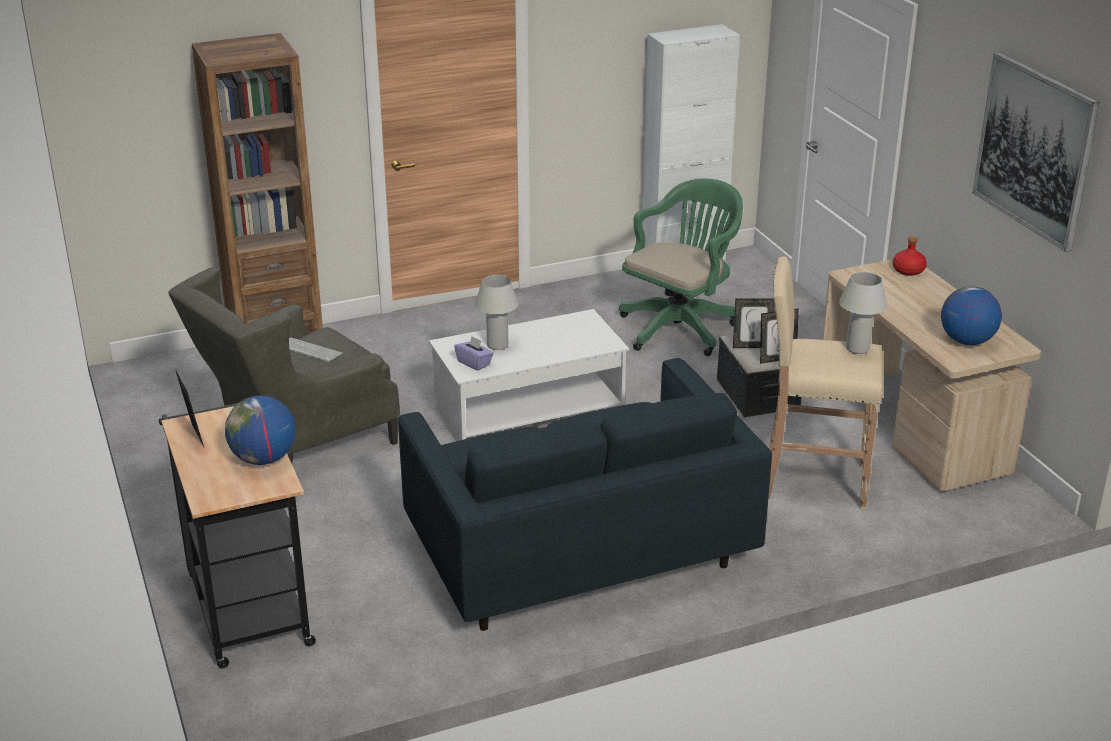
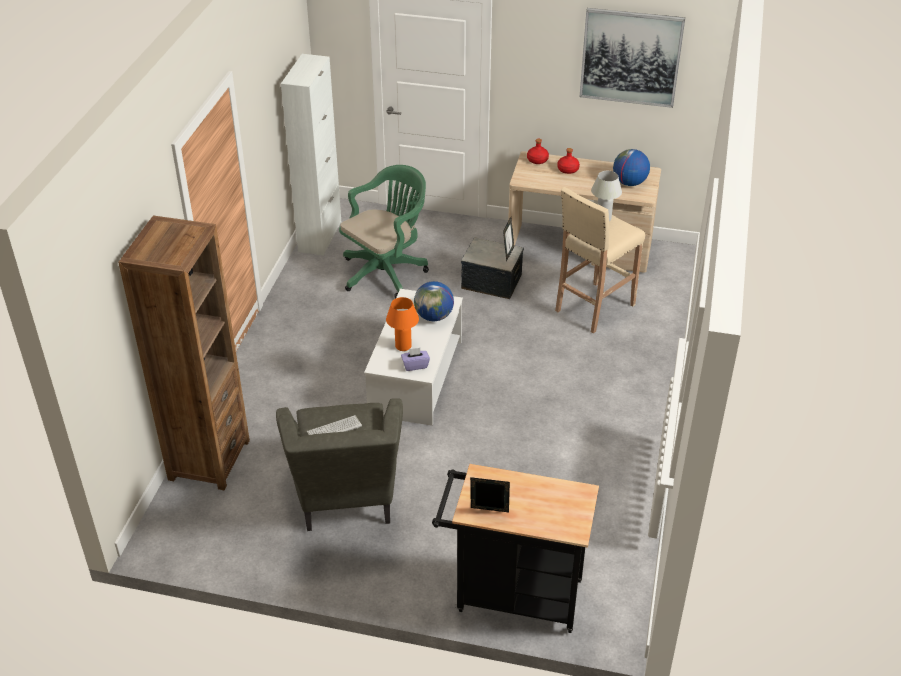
camera: 55 degrees left, 10 degrees up
globe [225,396,295,465] -> globe moved to [414,281,454,321]
blue sofa [398,358,772,631] -> none
white table lamp [475,275,519,350] -> orange table lamp [386,297,419,351]
green office chair [619,178,743,356] -> green office chair turned 60 degrees clockwise [339,165,429,299]
picture frame [733,299,775,348] -> none
none -> red bottle [557,148,580,174]

